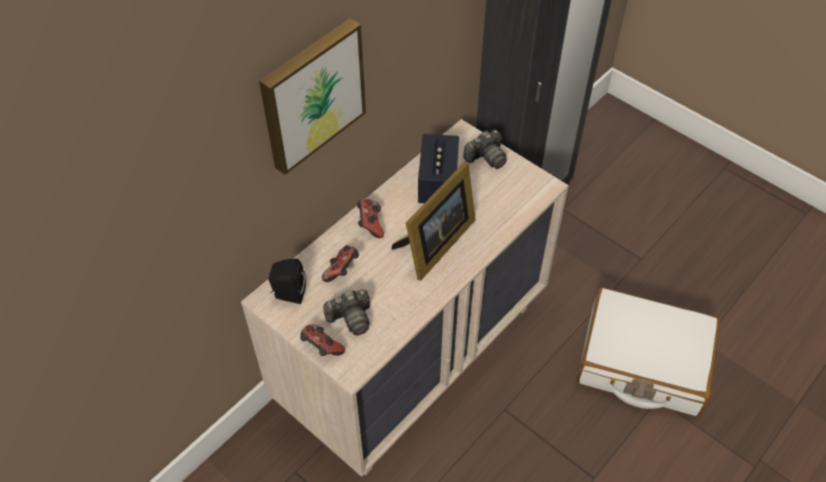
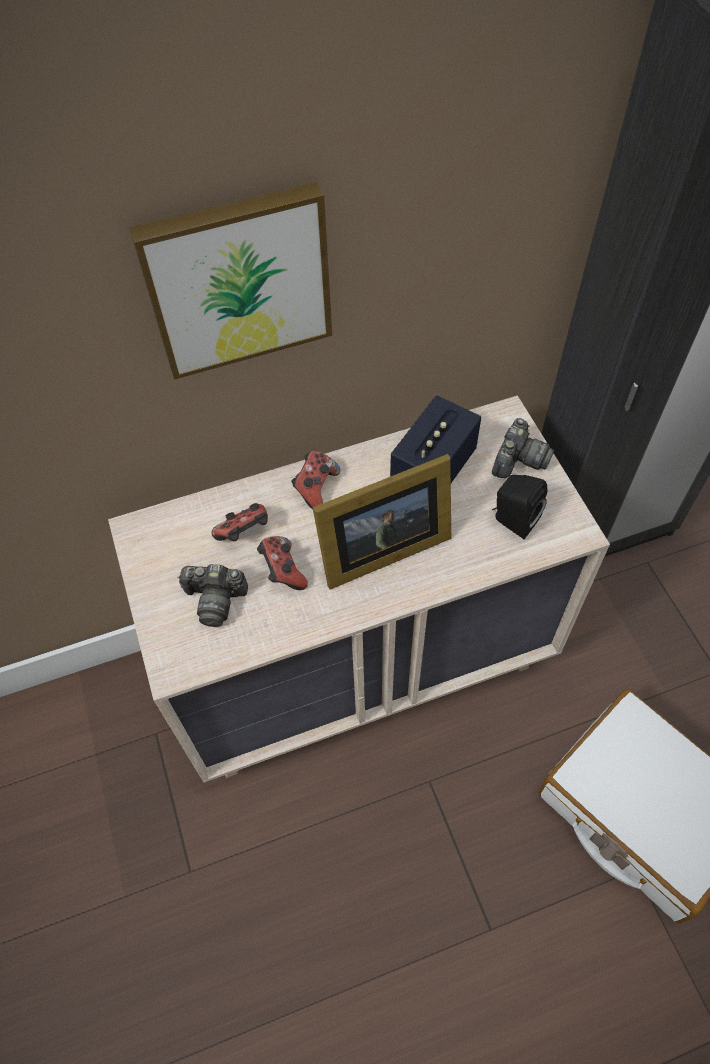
camera: 30 degrees right, 5 degrees up
black speaker [268,258,306,304] -> black speaker moved to [492,475,547,539]
game controller [300,324,345,356] -> game controller moved to [257,536,308,590]
camera [463,130,507,169] -> camera turned 60 degrees counterclockwise [492,418,554,478]

